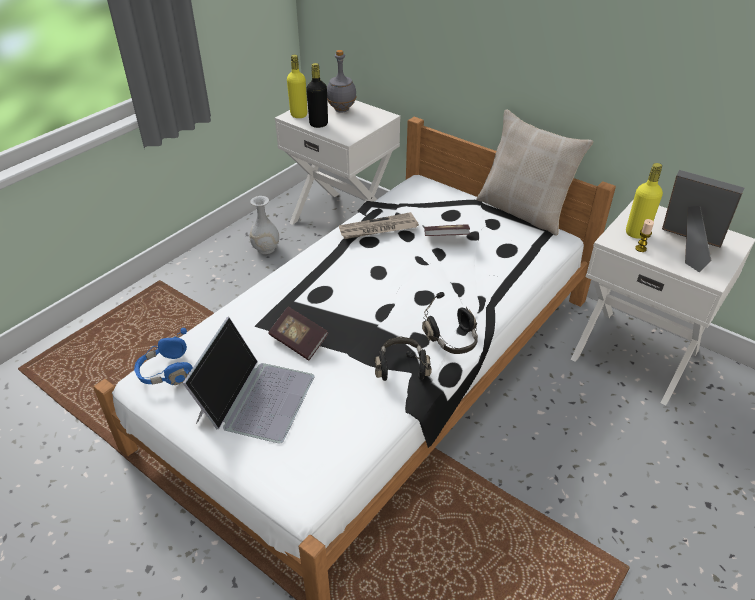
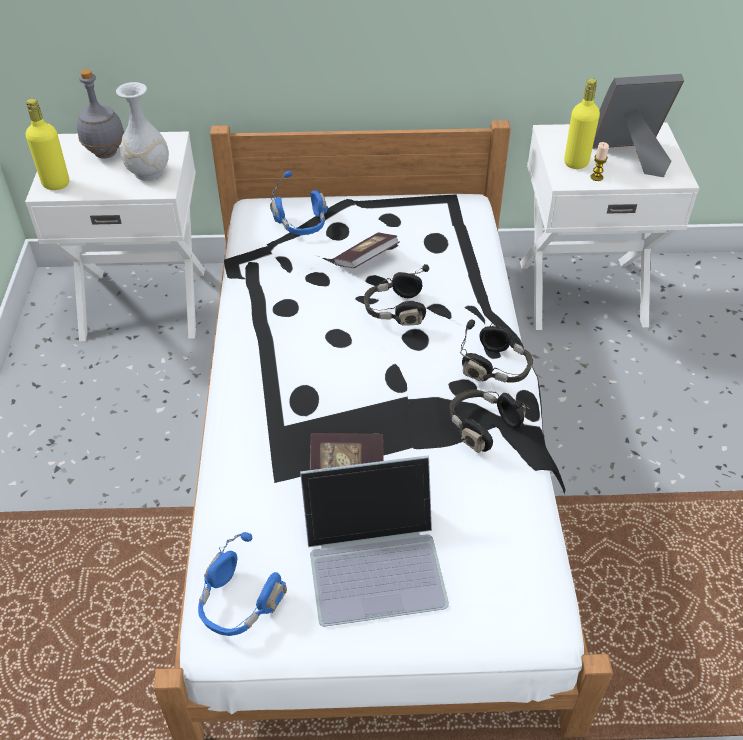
camera: 40 degrees left, 5 degrees up
laptop [182,317,314,444] -> laptop turned 105 degrees clockwise [300,455,449,627]
white vase [250,196,279,254] -> white vase moved to [116,82,169,181]
black bottle [306,63,328,128] -> none
newspaper [339,212,419,239] -> none
beige pillow [476,110,593,235] -> none
none -> blue headphones [270,171,328,235]
none -> black headphones [364,264,429,326]

